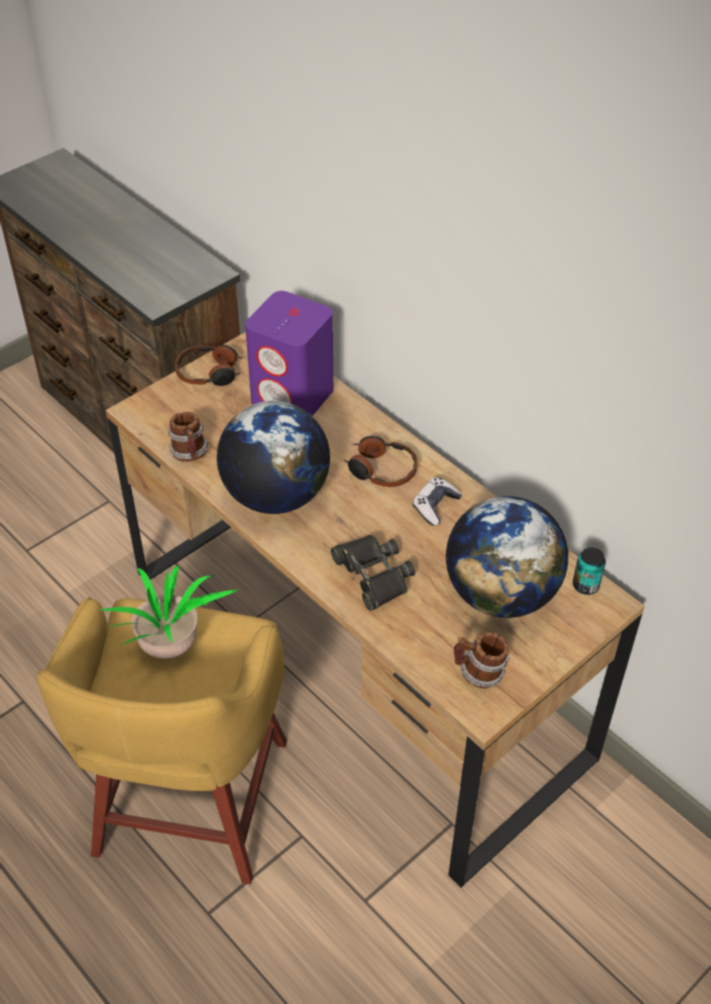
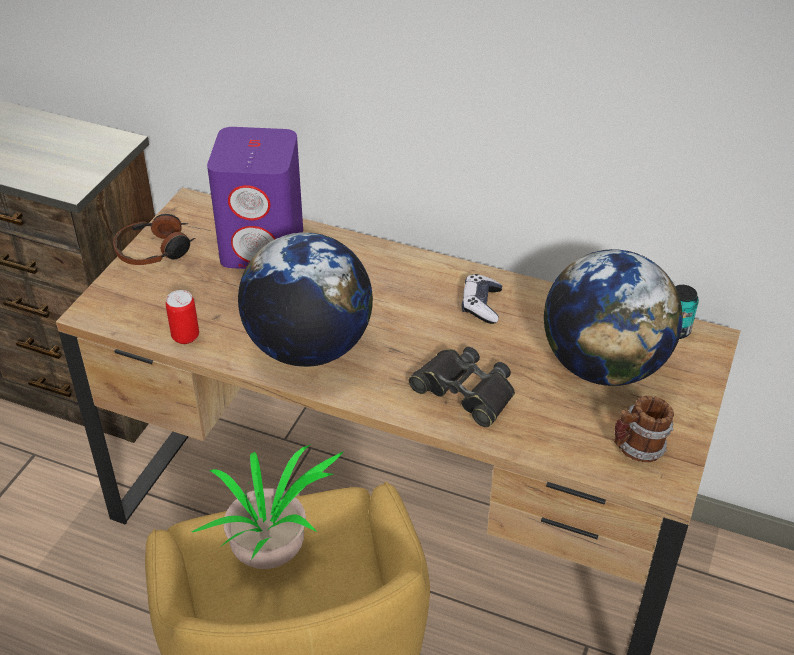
camera: 25 degrees left, 5 degrees down
mug [167,412,208,462] -> can [165,290,199,344]
headphones [344,436,418,487] -> none

